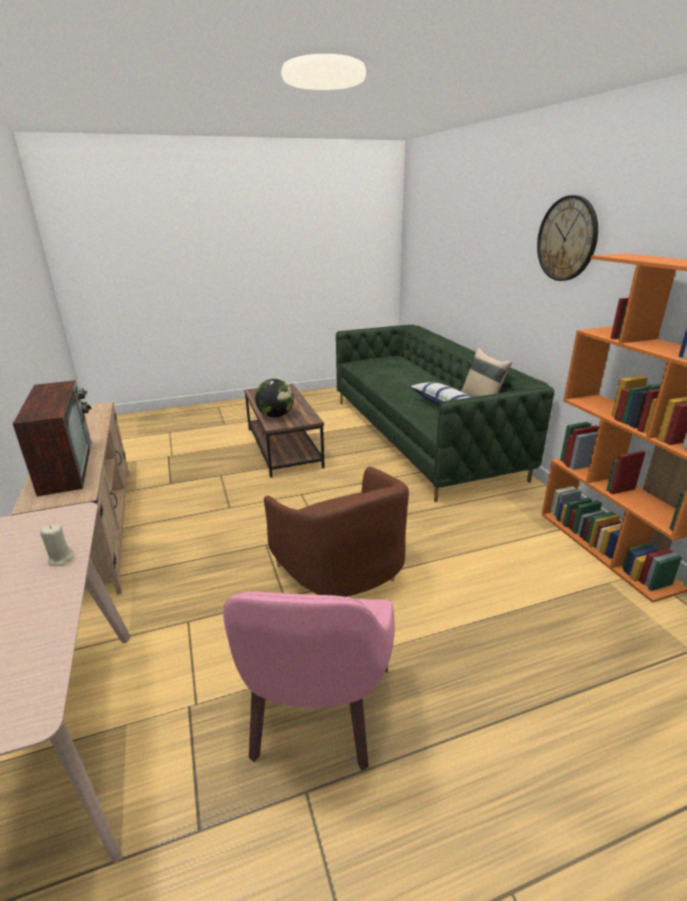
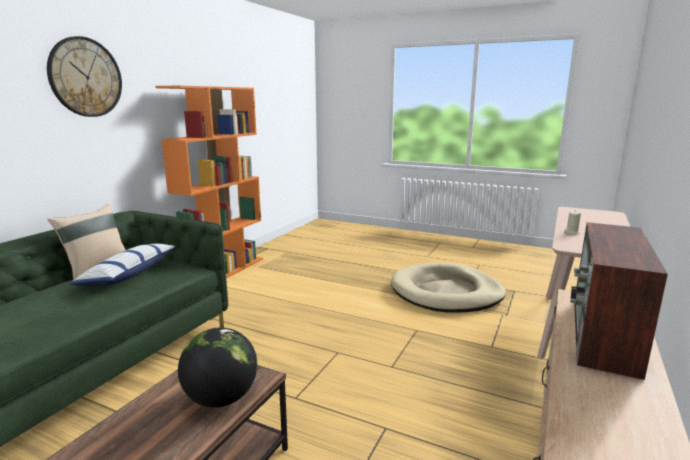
camera: 135 degrees left, 10 degrees down
pink armchair [223,592,395,770] -> beige dog bed [391,262,506,313]
brown armchair [264,467,409,597] -> none

